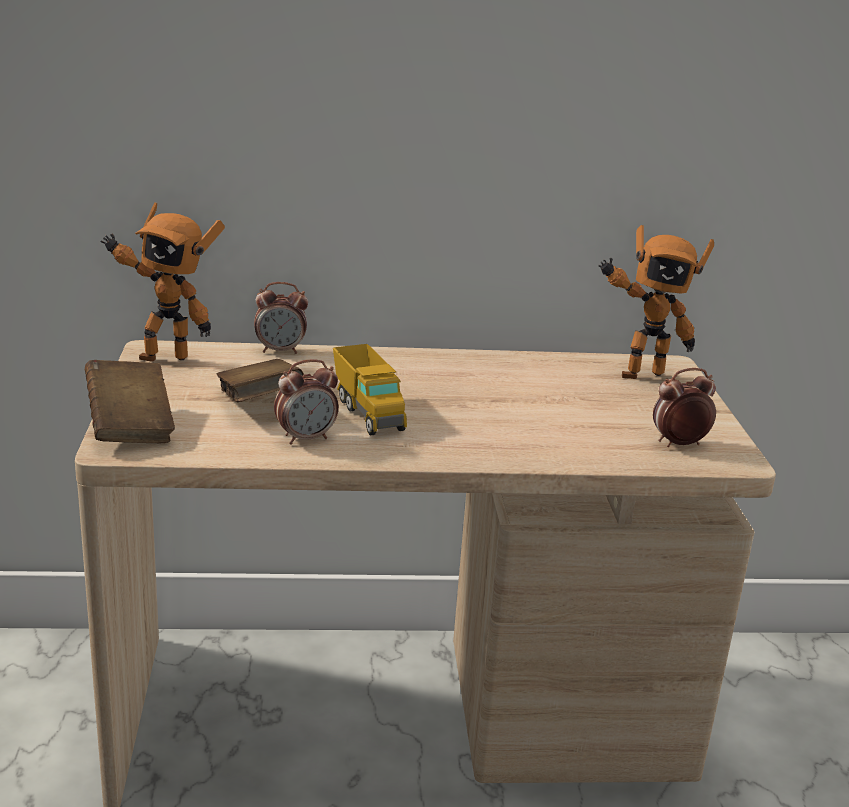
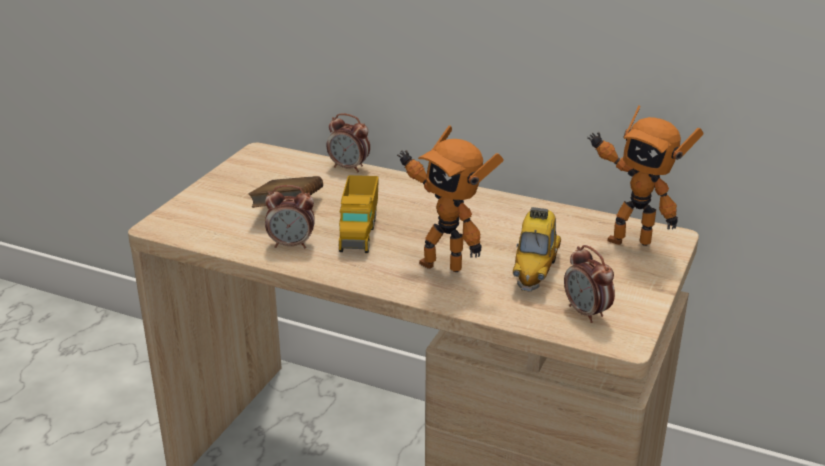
camera: 30 degrees right, 5 degrees up
brown book [85,360,175,443] -> none
toy robot [101,202,225,362] -> toy robot moved to [397,125,504,272]
alarm clock [653,368,716,447] -> alarm clock turned 135 degrees counterclockwise [564,245,615,323]
none -> toy car [513,207,561,292]

